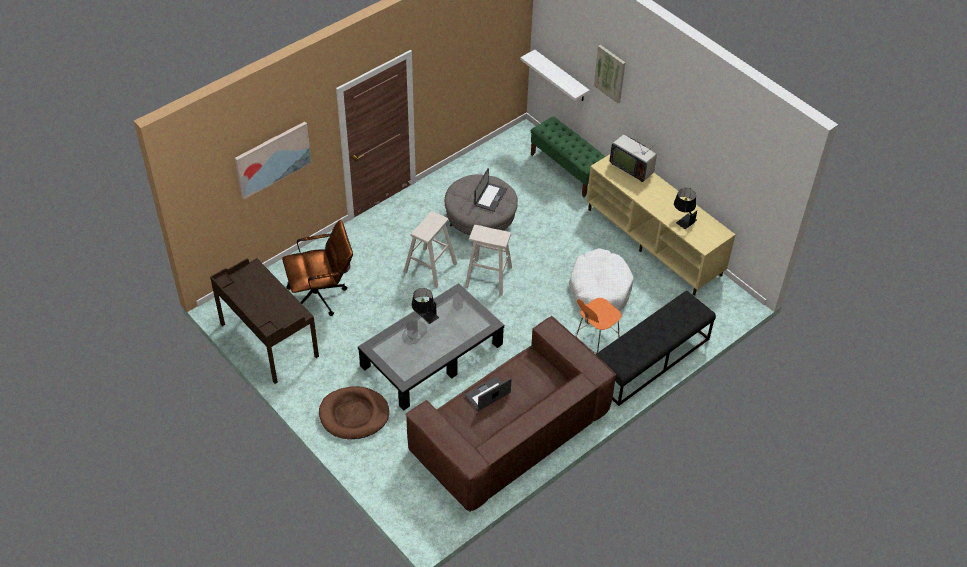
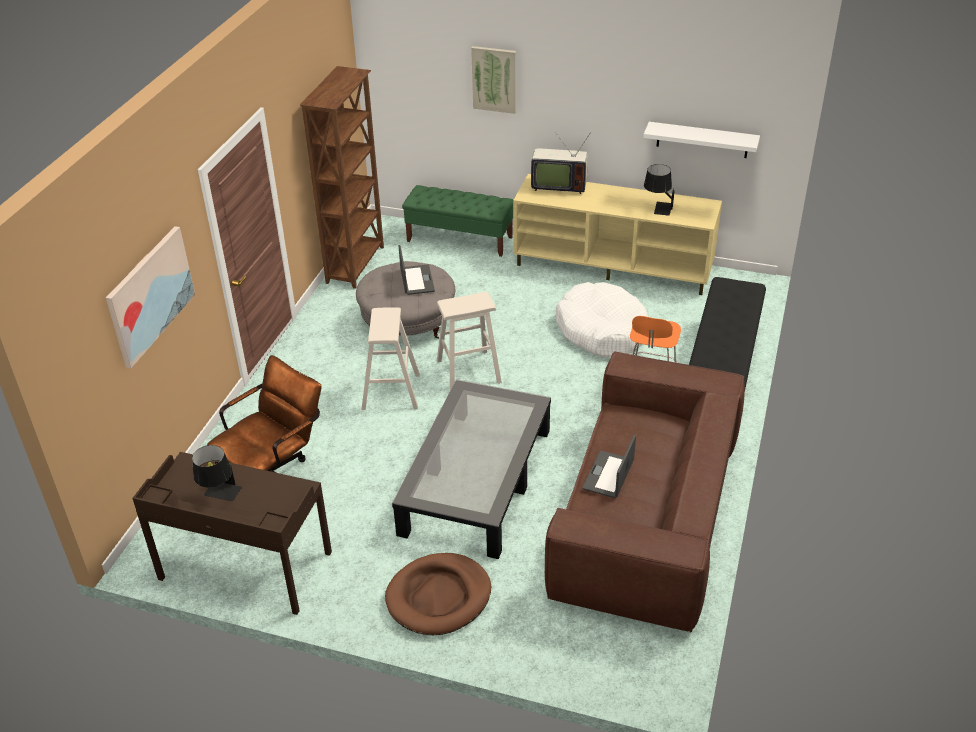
camera: 30 degrees left, 10 degrees down
black table lamp [412,288,439,324] -> black table lamp moved to [192,445,242,501]
white shelf [520,50,590,101] -> white shelf moved to [643,122,760,158]
none -> brown bookcase [300,66,384,289]

